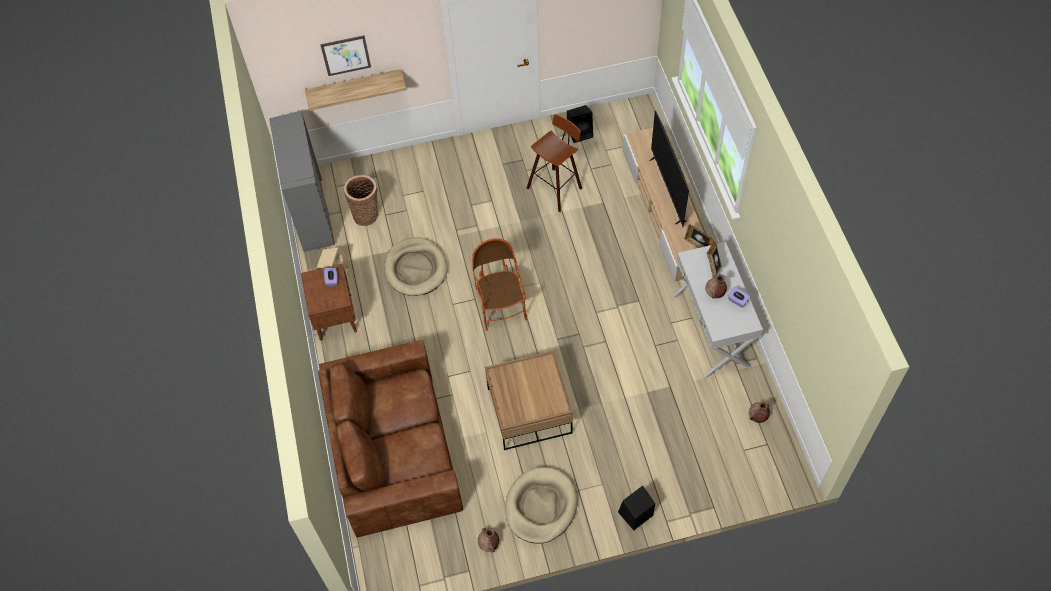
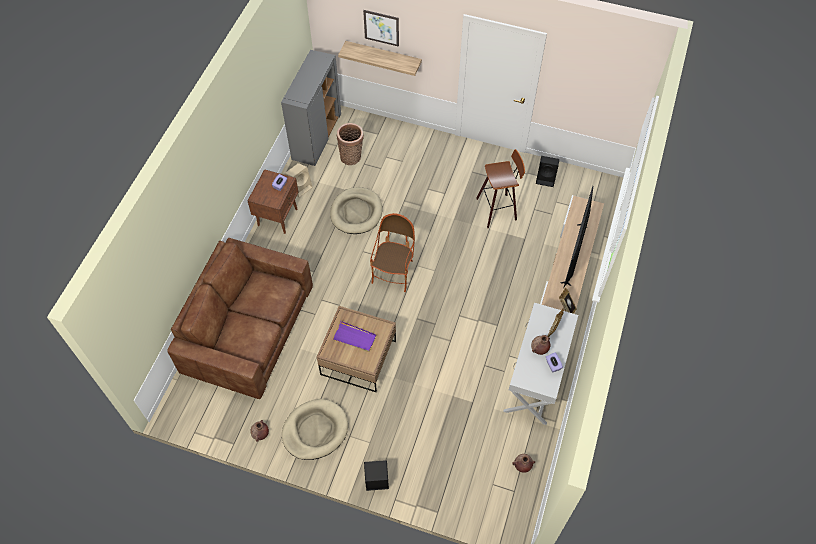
camera: 30 degrees right, 0 degrees up
none -> purple tray [333,321,377,352]

